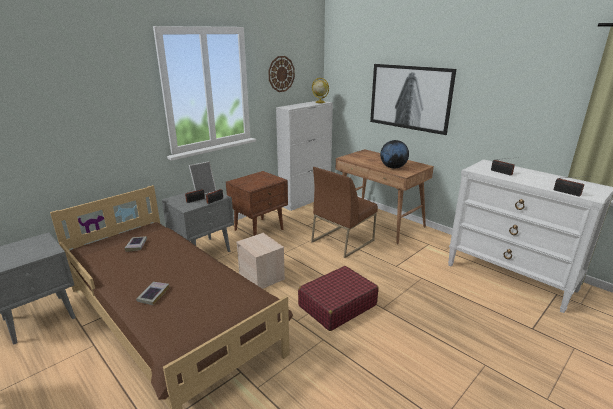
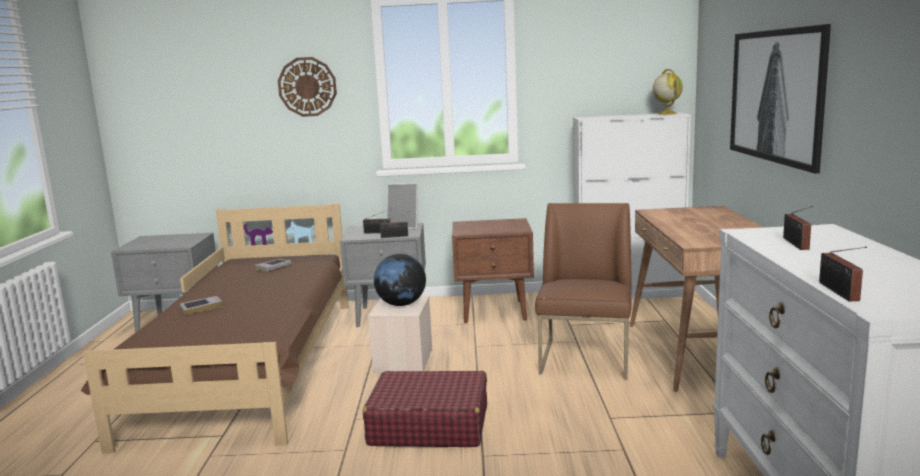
camera: 45 degrees right, 10 degrees down
wall clock [268,56,295,92] -> wall clock moved to [278,57,337,117]
brown chair [311,167,378,258] -> brown chair turned 105 degrees clockwise [535,203,632,380]
globe [380,140,409,169] -> globe moved to [374,254,426,306]

